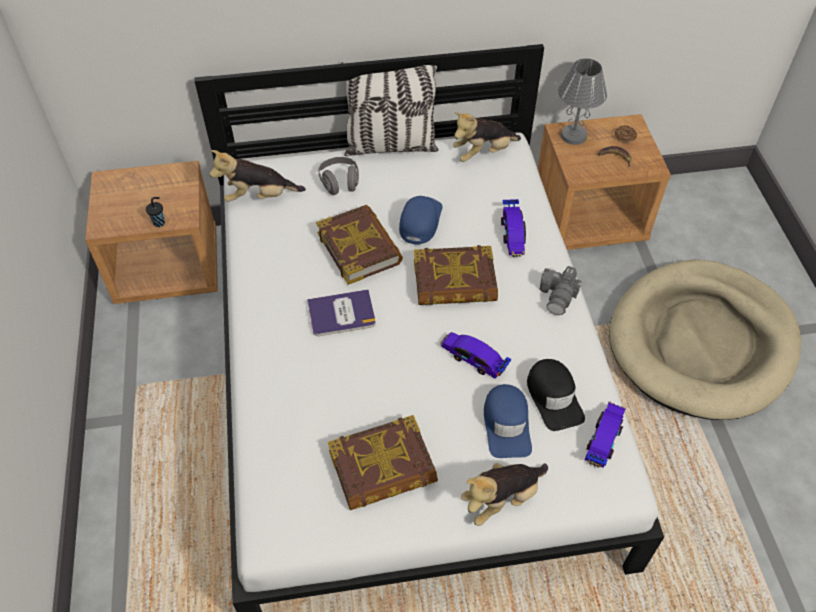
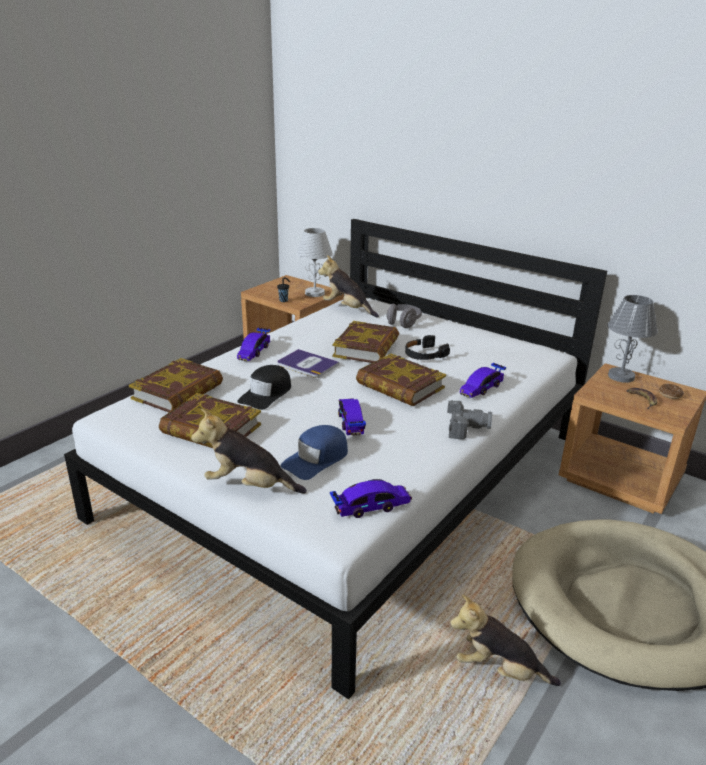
camera: 45 degrees right, 25 degrees down
pillow [341,62,439,156] -> none
blue cap [399,196,443,245] -> black headphones [405,335,450,360]
plush toy [453,112,521,162] -> plush toy moved to [450,595,561,686]
black cap [527,359,585,431] -> black cap moved to [237,365,291,410]
camera [540,266,582,315] -> camera turned 150 degrees counterclockwise [447,400,492,439]
none -> book [129,358,223,412]
none -> toy car [237,328,271,361]
none -> white table lamp [296,228,333,297]

